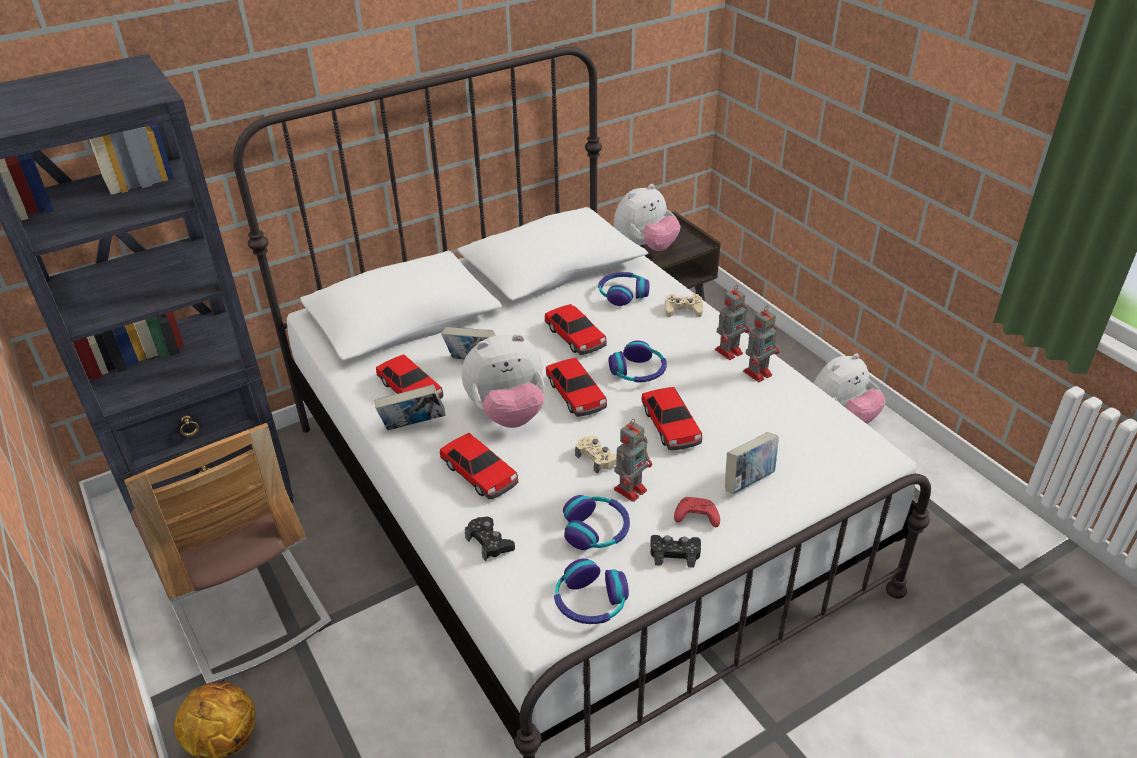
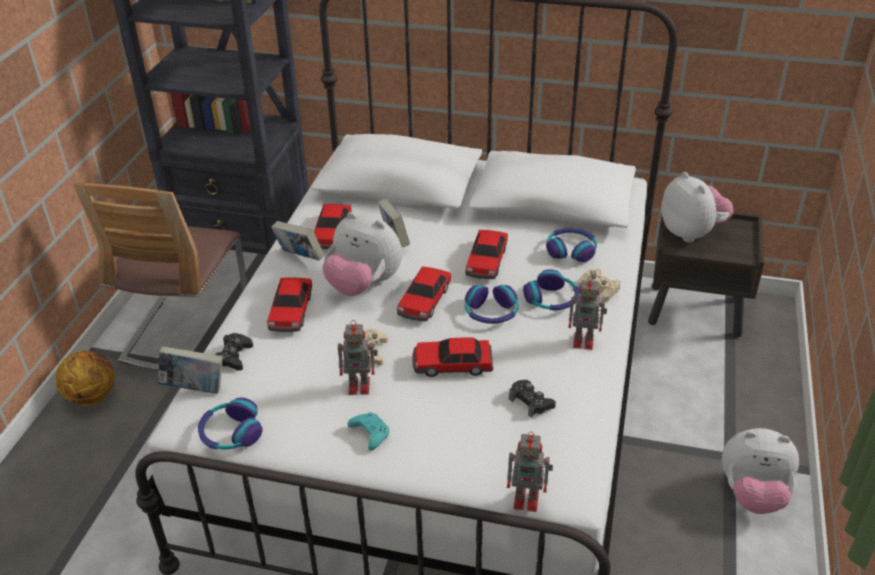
camera: 45 degrees right, 0 degrees up
headphones [563,495,630,550] -> headphones moved to [523,269,580,311]
plush toy [614,184,681,251] -> plush toy turned 120 degrees counterclockwise [661,172,733,242]
toy car [642,387,702,450] -> toy car turned 60 degrees clockwise [412,338,493,377]
black game controller [650,535,701,568] -> black game controller moved to [509,380,556,418]
red game controller [674,497,720,527] -> turquoise game controller [347,412,389,450]
book [725,432,779,494] -> book moved to [158,346,223,394]
toy robot [743,307,780,382] -> toy robot moved to [507,432,553,512]

